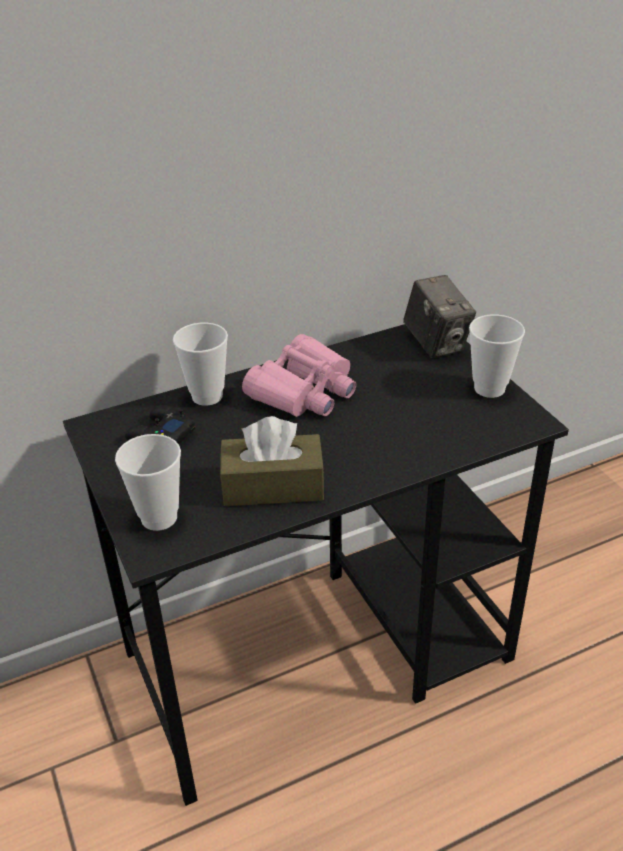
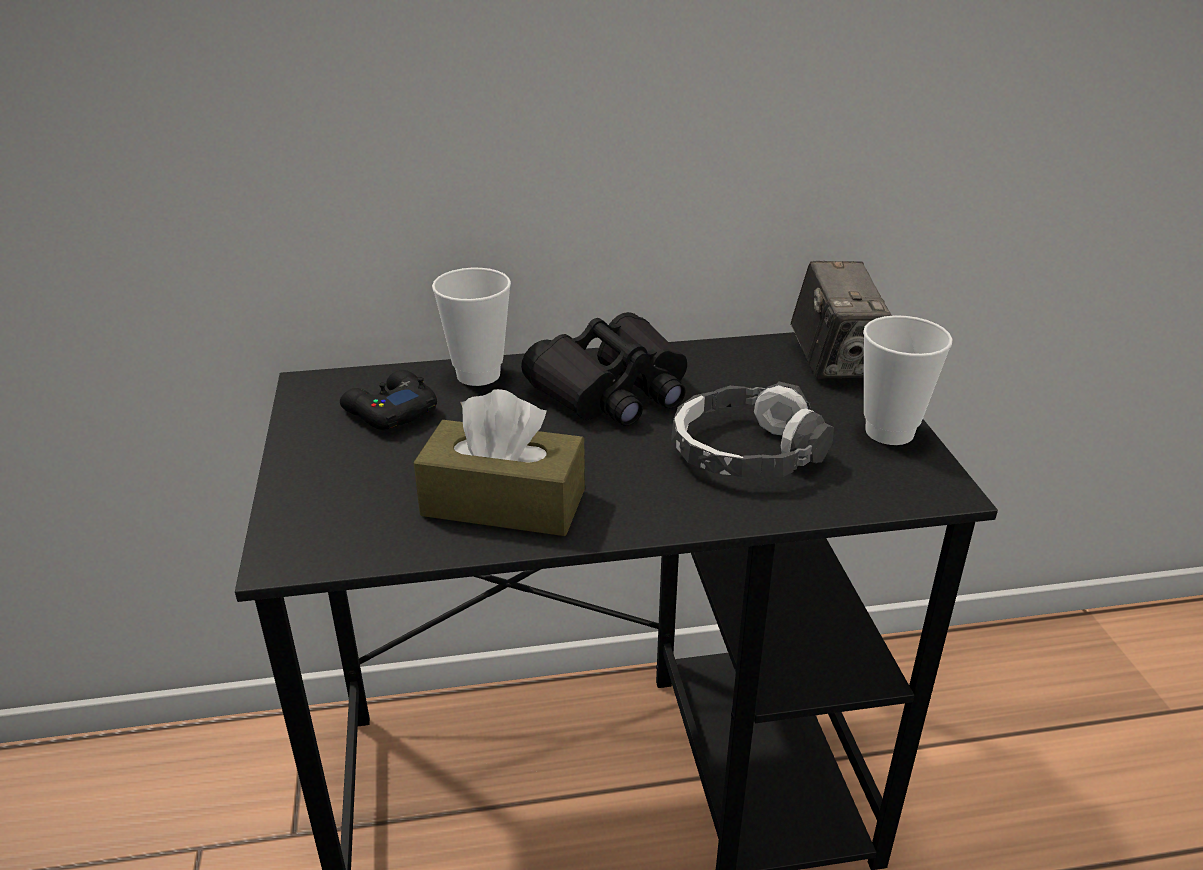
camera: 15 degrees right, 5 degrees down
cup [115,434,181,531] -> none
pink binoculars [242,334,356,417] -> black binoculars [521,312,687,426]
none -> headphones [671,382,834,477]

